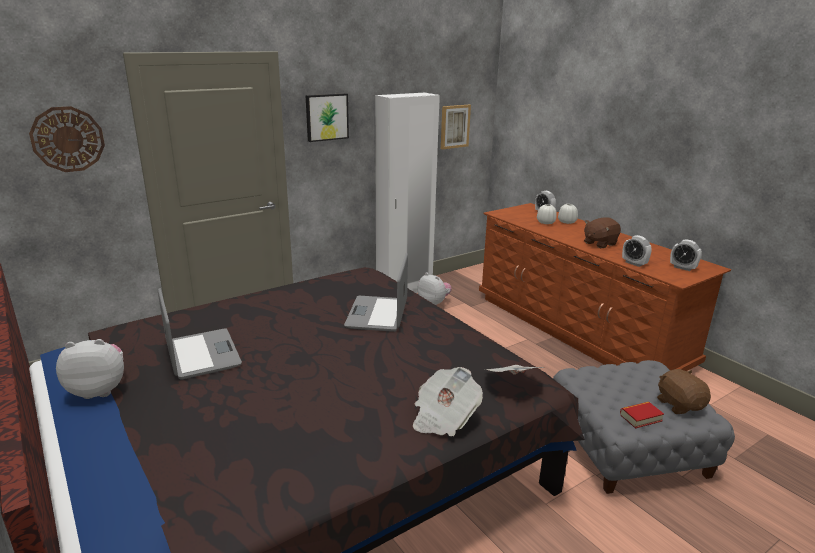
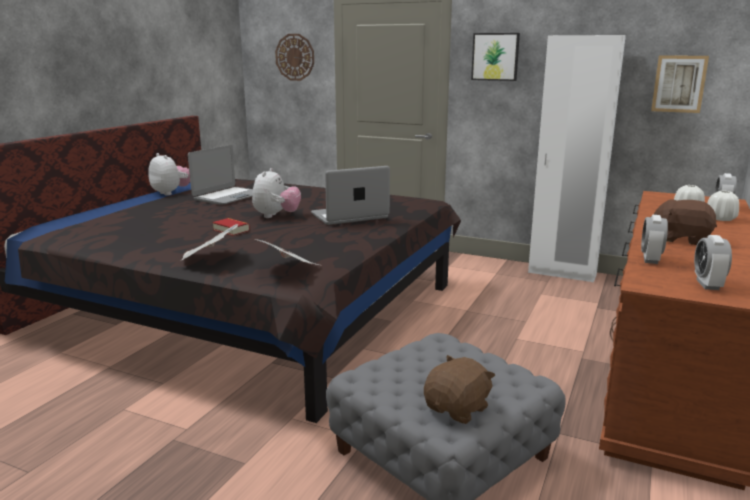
camera: 60 degrees right, 5 degrees down
plush toy [417,272,452,306] -> plush toy moved to [252,168,301,218]
book [620,402,664,429] -> book moved to [212,218,250,236]

